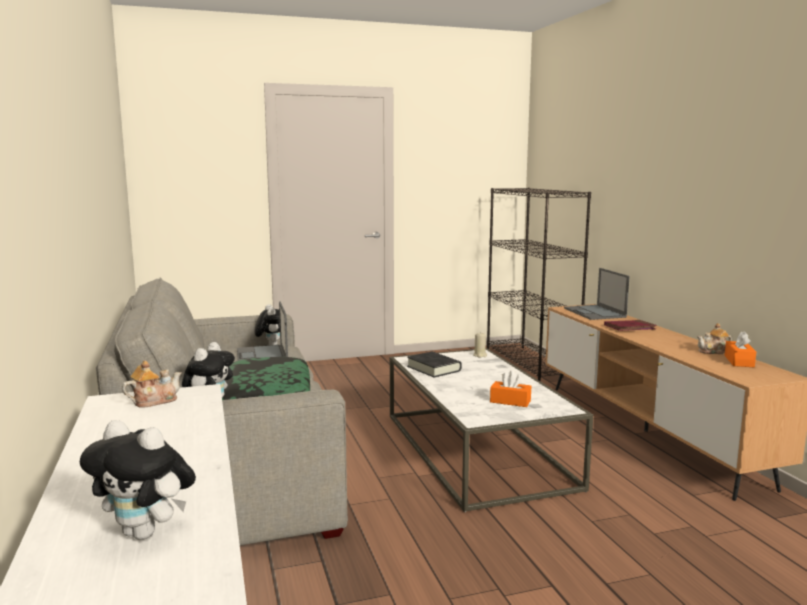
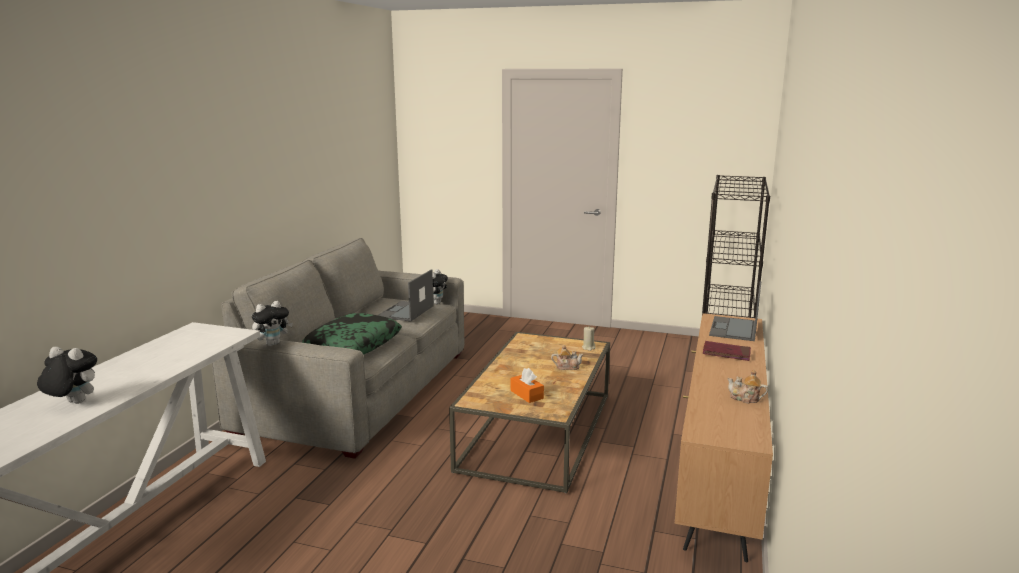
camera: 35 degrees right, 5 degrees up
plush toy [80,420,196,540] -> plush toy turned 135 degrees clockwise [37,347,97,404]
teapot [122,361,182,408] -> teapot moved to [551,345,584,370]
white coffee table [390,348,593,512] -> brown coffee table [449,332,610,493]
black book [407,351,462,378] -> none
orange tissue box [725,331,756,367] -> none

